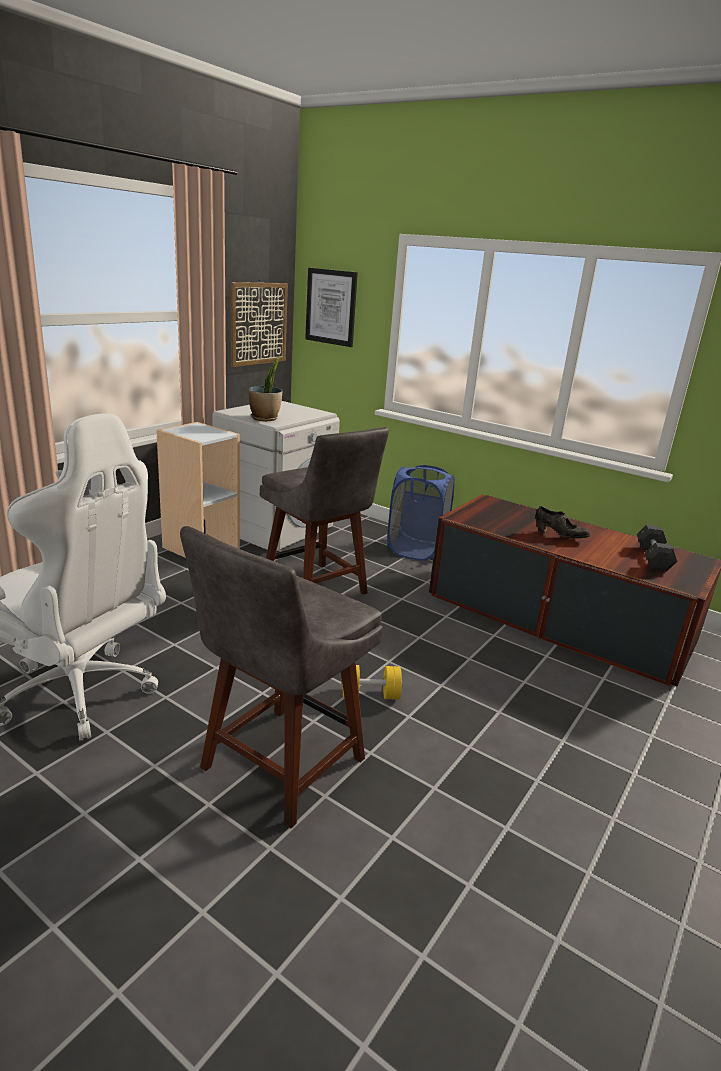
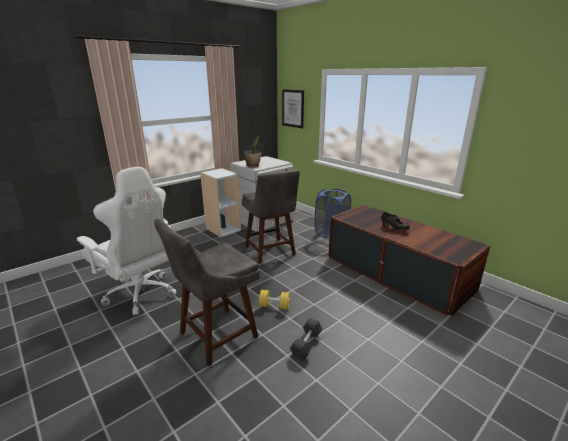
camera: 15 degrees right, 0 degrees up
picture [231,280,288,367] -> none
grey dumbbell [637,525,677,572] -> grey dumbbell moved to [290,319,322,360]

